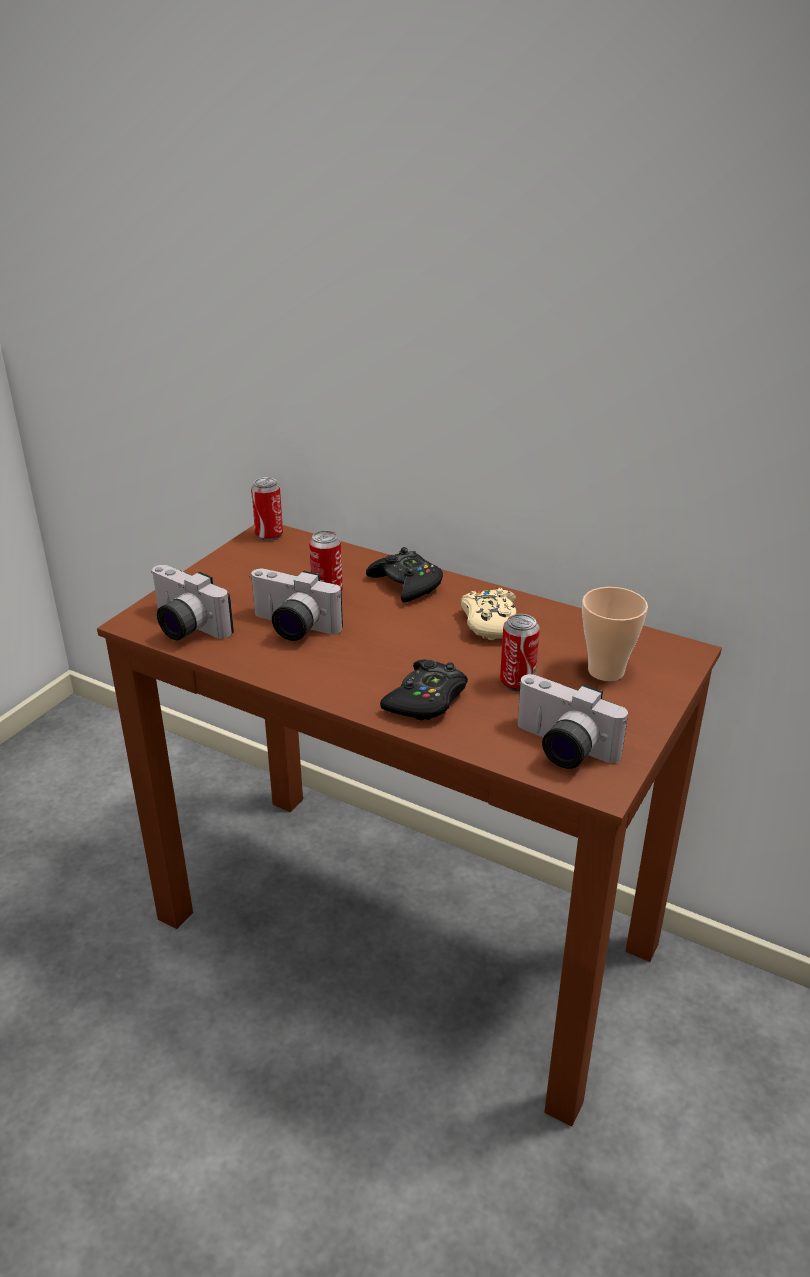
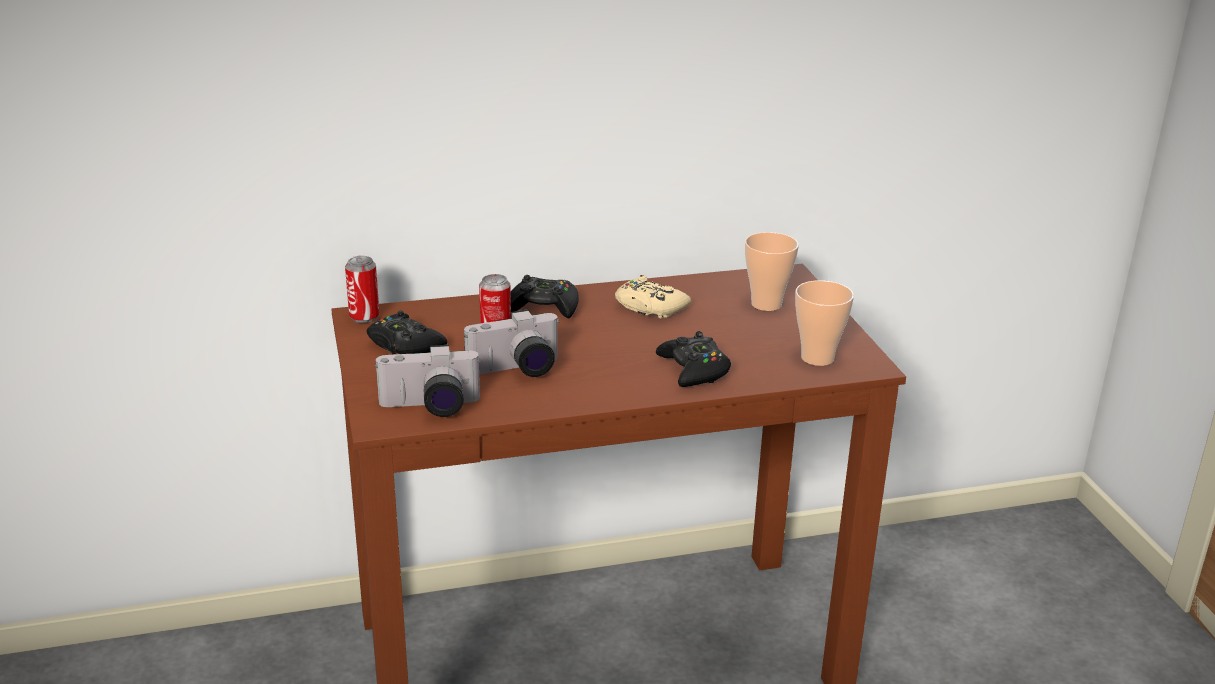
camera: 45 degrees left, 5 degrees down
can [500,614,540,691] -> none
camera [518,674,628,769] -> cup [795,280,854,366]
none -> black game controller [367,311,447,354]

